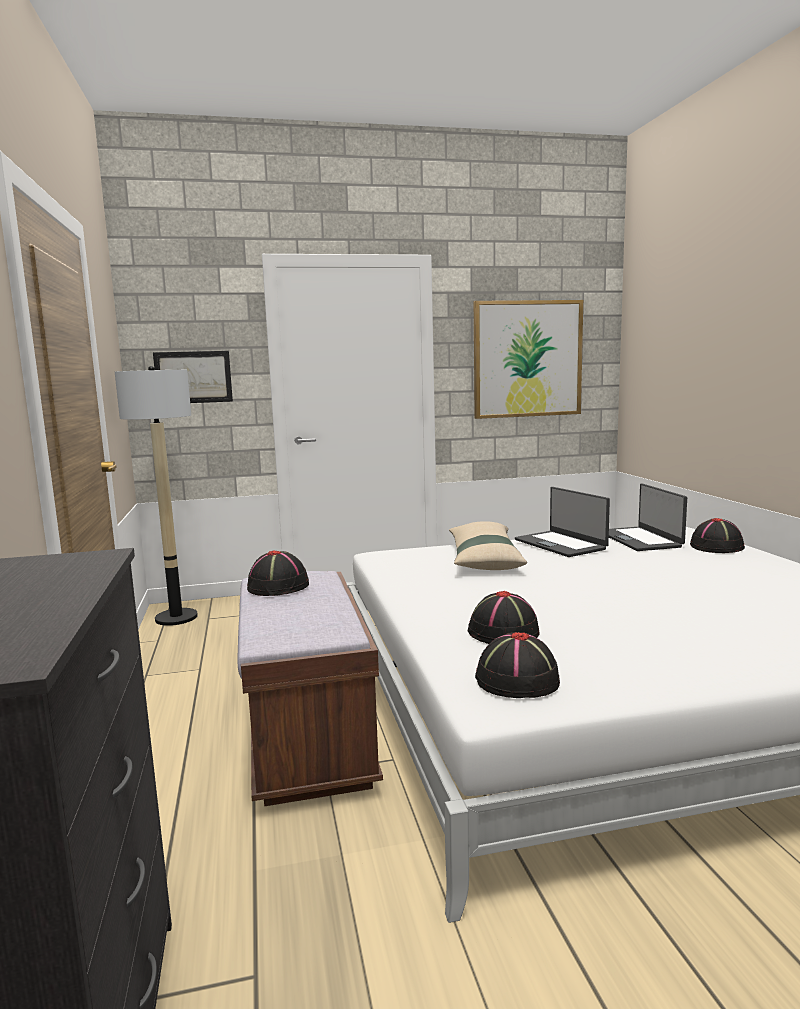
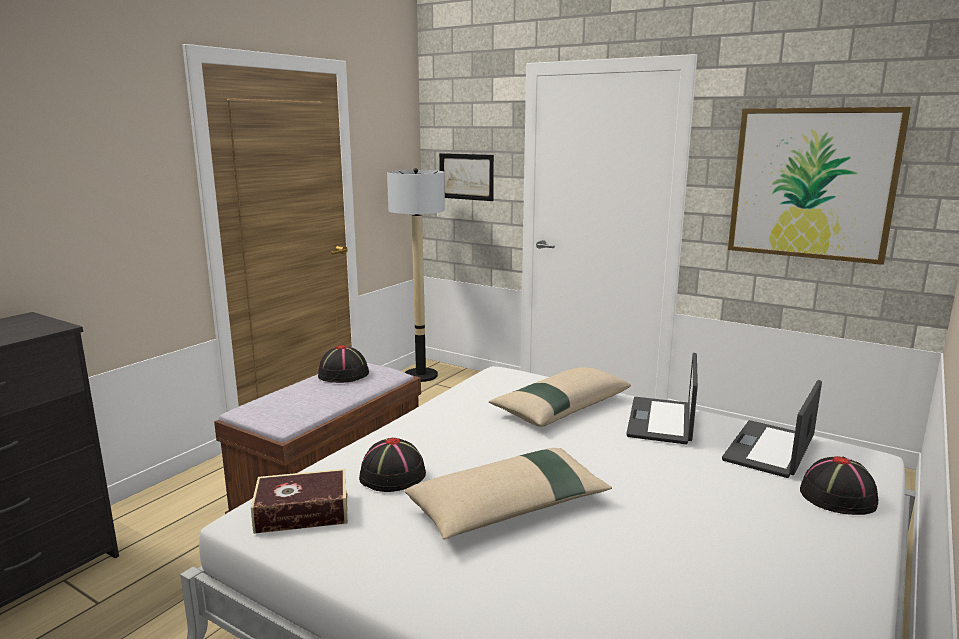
camera: 45 degrees right, 5 degrees up
black hat [475,632,560,698] -> book [251,469,348,534]
none -> beige pillow [404,448,612,540]

